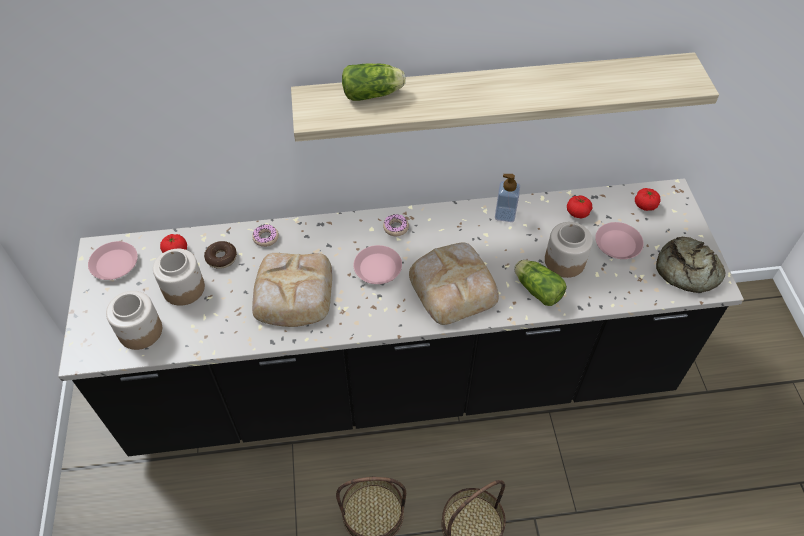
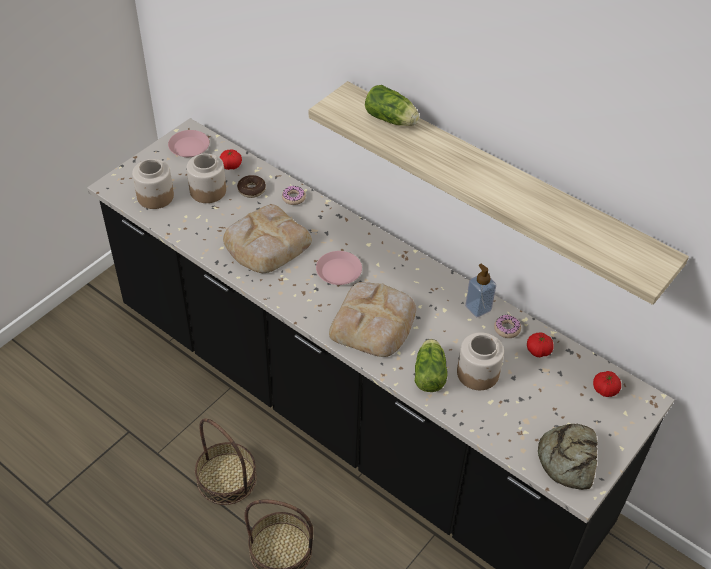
camera: 45 degrees right, 5 degrees down
donut [383,214,409,236] -> donut moved to [494,315,521,338]
pink plate [595,222,644,259] -> none

